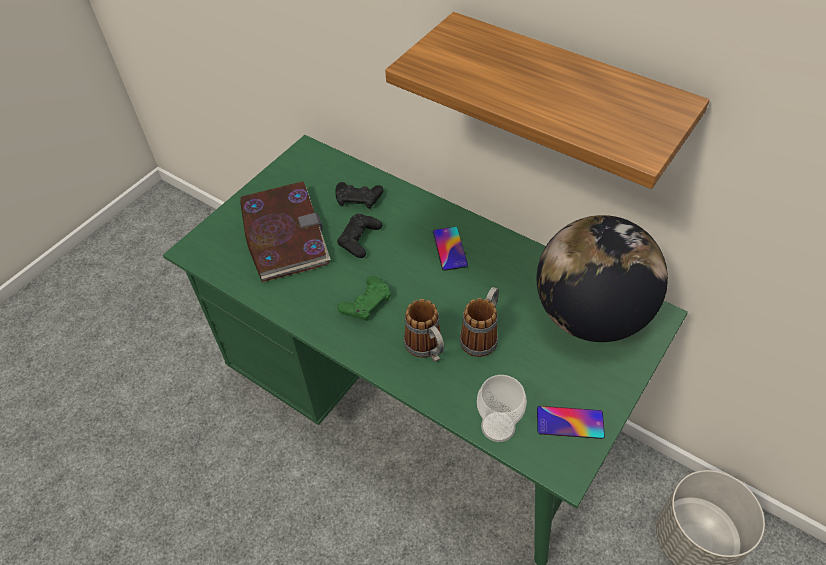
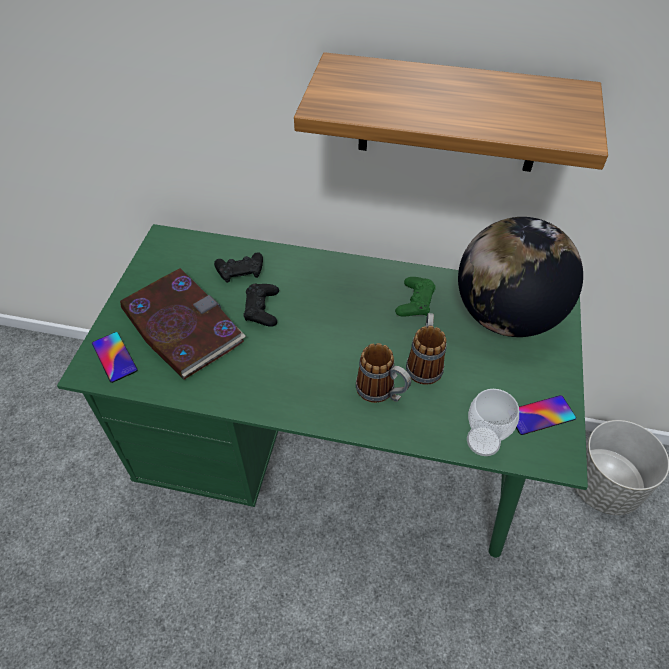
camera: 25 degrees left, 0 degrees up
green game controller [337,276,391,321] -> green game controller moved to [395,277,436,317]
phone [433,227,468,271] -> phone moved to [92,332,137,383]

